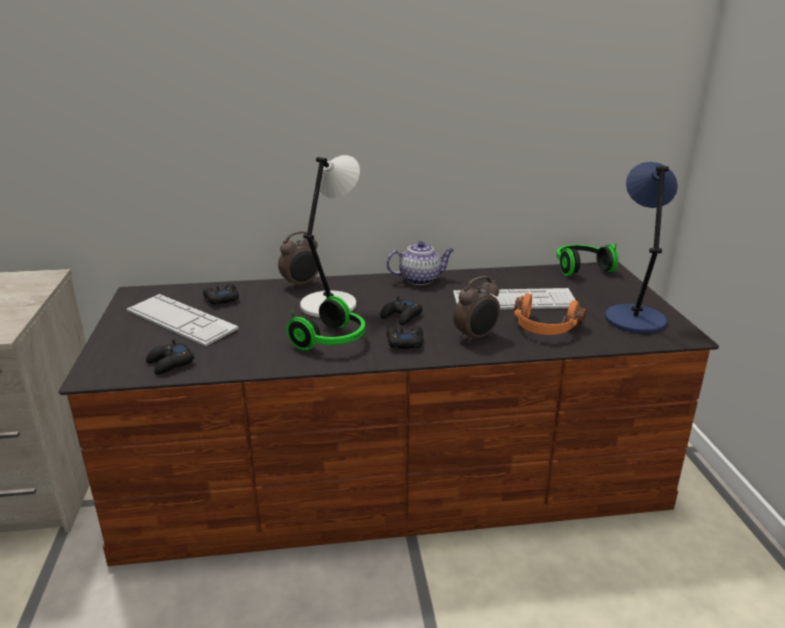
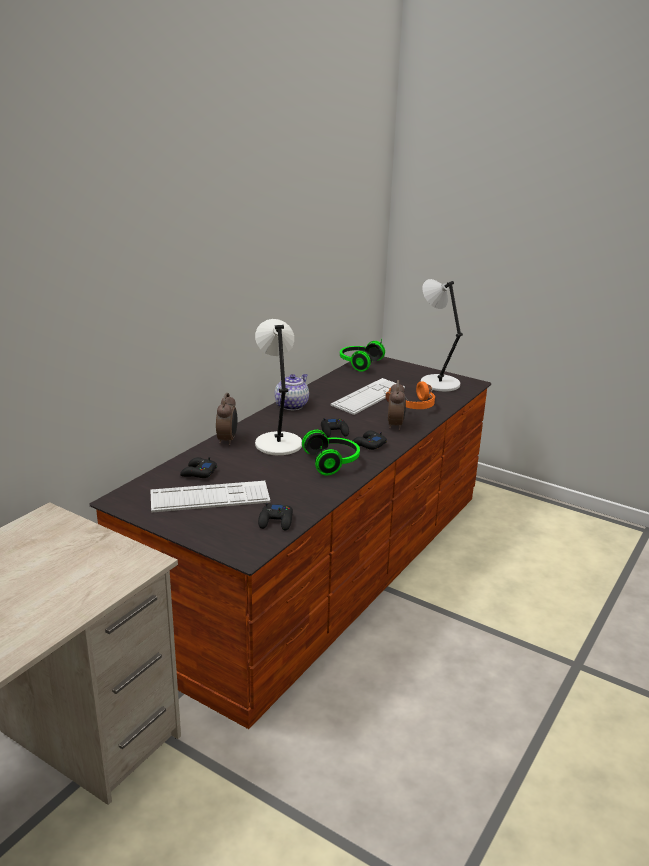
camera: 50 degrees left, 0 degrees up
blue table lamp [605,162,678,333] -> grey table lamp [421,279,463,392]

